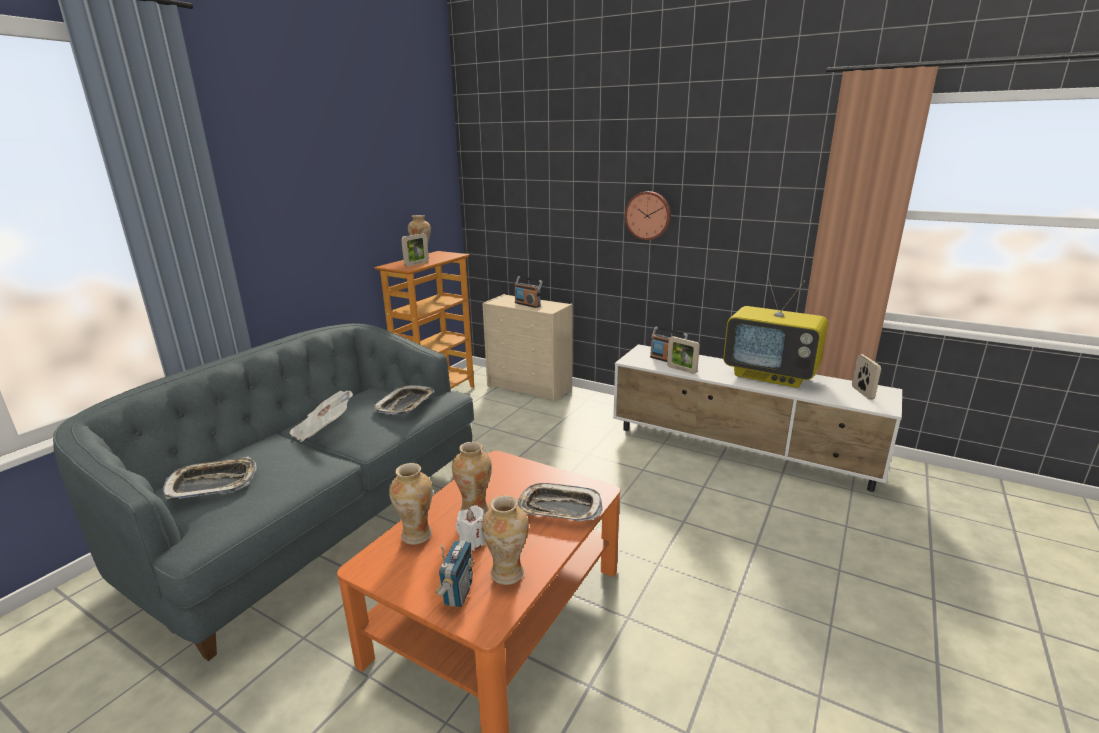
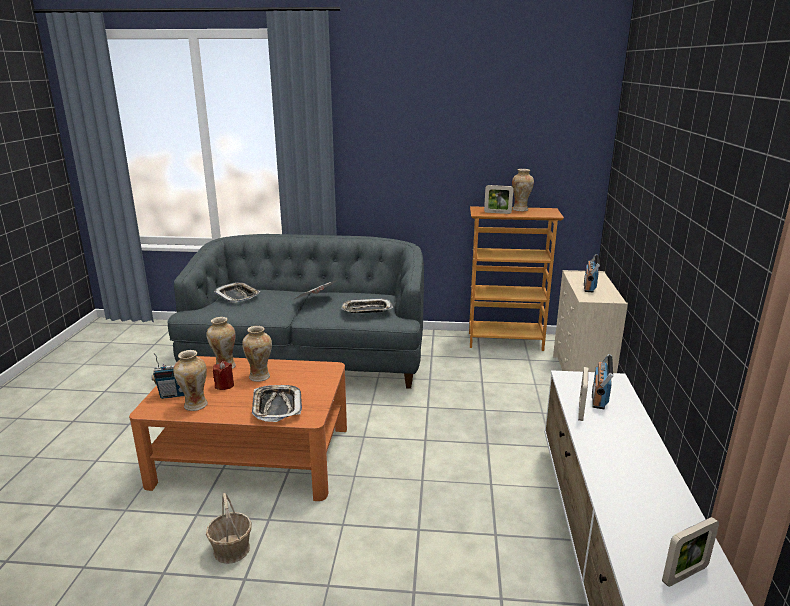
camera: 65 degrees right, 0 degrees up
white candle [456,505,486,551] -> red candle [213,361,234,390]
wall clock [625,191,671,240] -> none
television [723,276,828,388] -> none
none -> basket [206,493,252,564]

